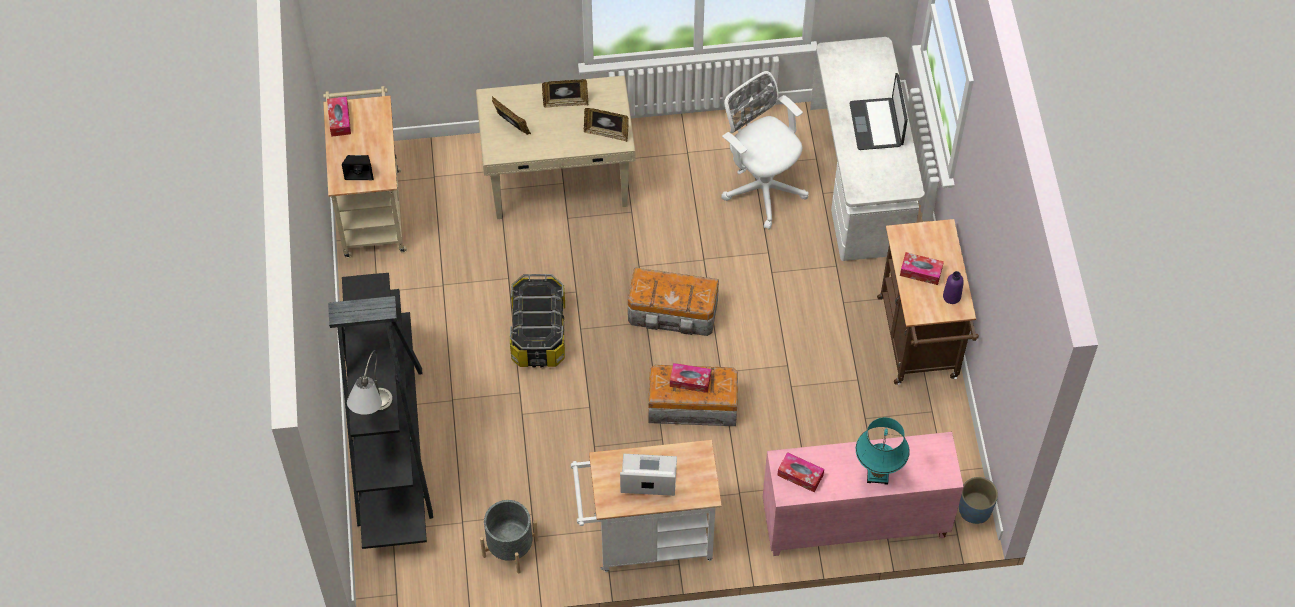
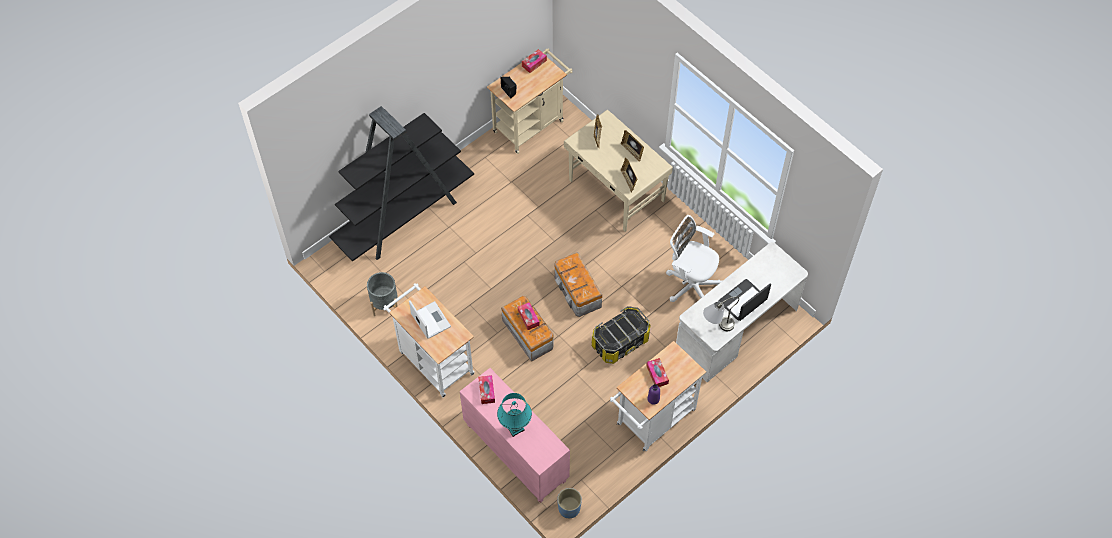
camera: 55 degrees right, 0 degrees up
grey table lamp [347,350,393,415] -> grey table lamp moved to [703,296,739,331]
storage box [510,274,565,367] -> storage box moved to [592,306,650,364]
white office chair [721,71,809,229] -> white office chair turned 75 degrees counterclockwise [666,215,722,302]
brown cart [877,219,979,385] -> white cart [610,341,706,451]

